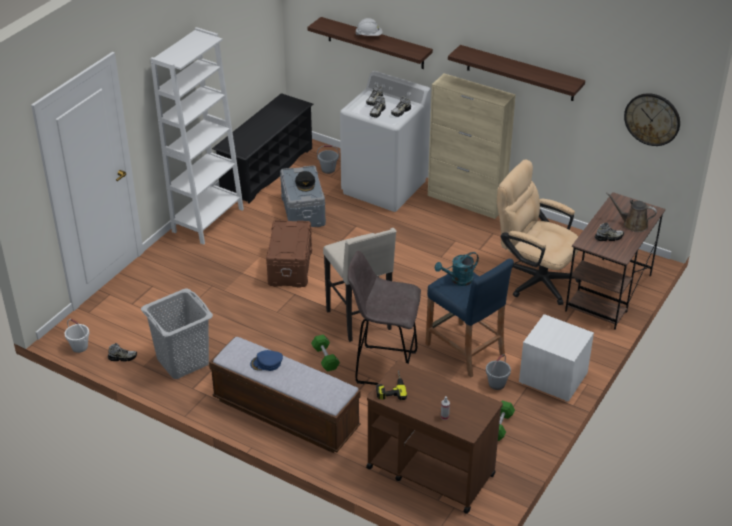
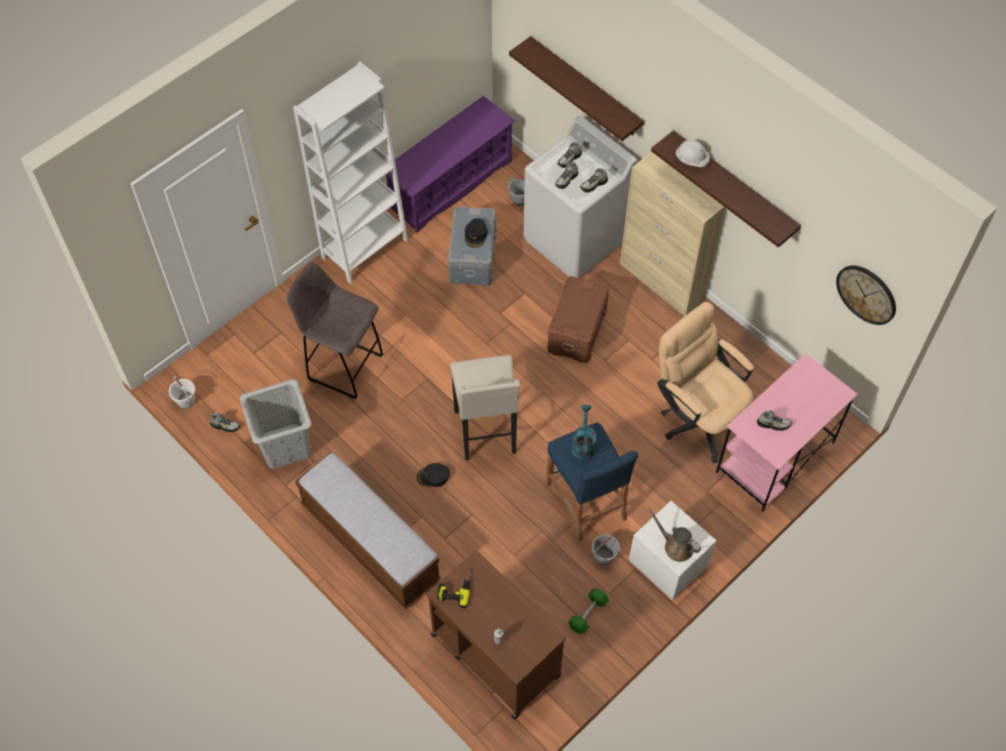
camera: 15 degrees right, 20 degrees up
black shoe rack [212,93,313,204] -> purple shoe rack [386,96,515,233]
blue cap [250,350,283,371] -> none
brown storage box [266,220,312,288] -> brown storage box moved to [547,276,609,363]
green dumbbell [311,334,340,372] -> black cap [417,463,450,487]
grey stool [348,251,421,385] -> grey stool moved to [287,262,383,399]
white hard hat [355,18,383,36] -> white hard hat moved to [675,140,710,167]
turquoise watering can [435,252,479,286] -> turquoise watering can turned 105 degrees clockwise [571,405,597,461]
brown desk [565,192,665,330] -> pink desk [716,354,858,512]
brown watering can [606,193,657,232] -> brown watering can moved to [648,509,701,562]

